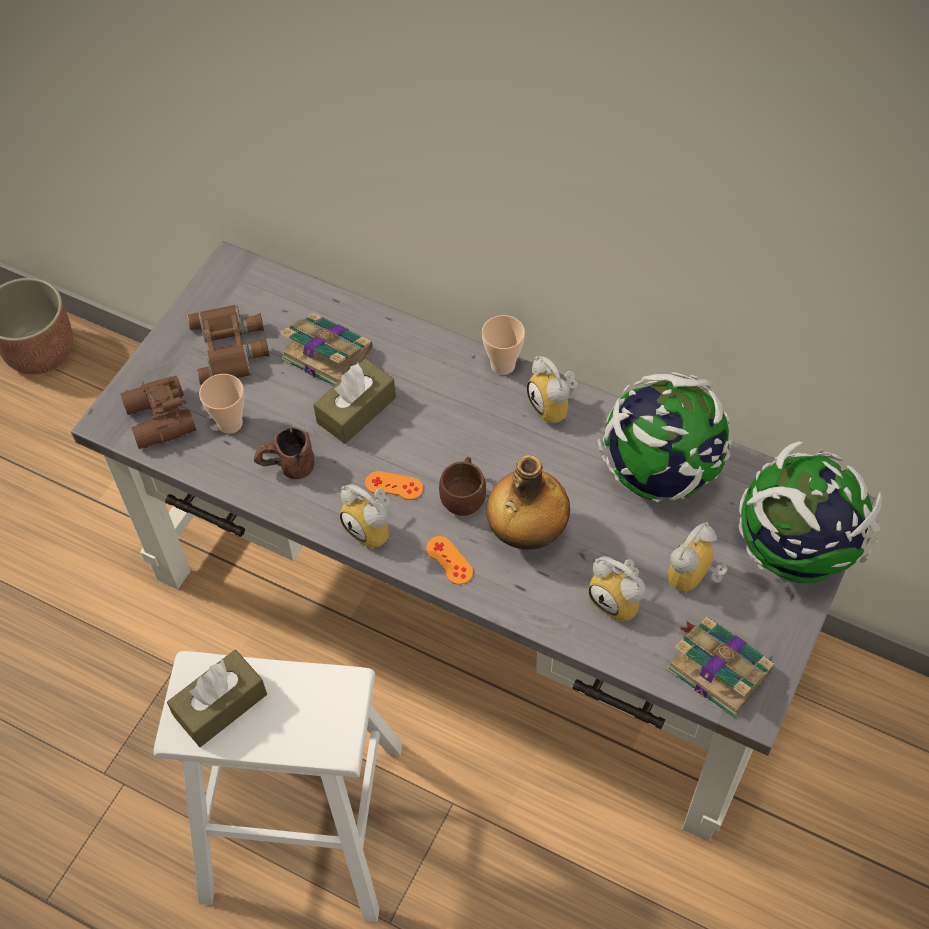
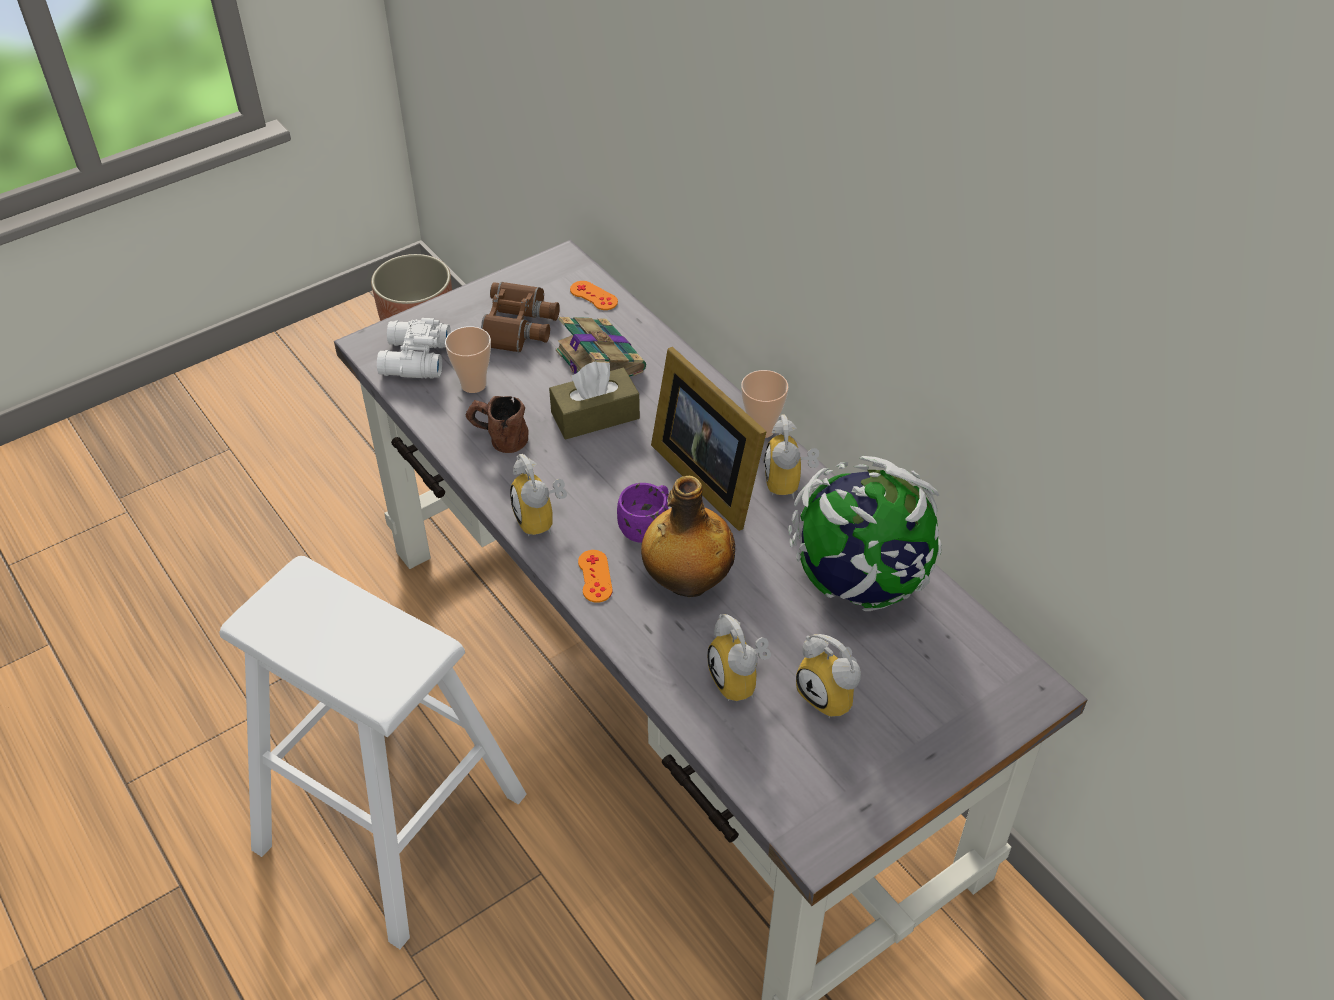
camera: 25 degrees right, 10 degrees down
brown binoculars [121,376,196,449] -> white binoculars [377,318,451,378]
brown tissue box [167,650,267,747] -> none
orange game controller [365,471,423,500] -> orange game controller moved to [570,281,618,310]
brown mug [439,457,486,516] -> purple mug [617,483,669,543]
book [667,617,774,719] -> none
alarm clock [668,522,728,596] -> alarm clock turned 105 degrees counterclockwise [796,634,861,718]
globe [738,442,882,583] -> none
none -> picture frame [651,347,767,531]

